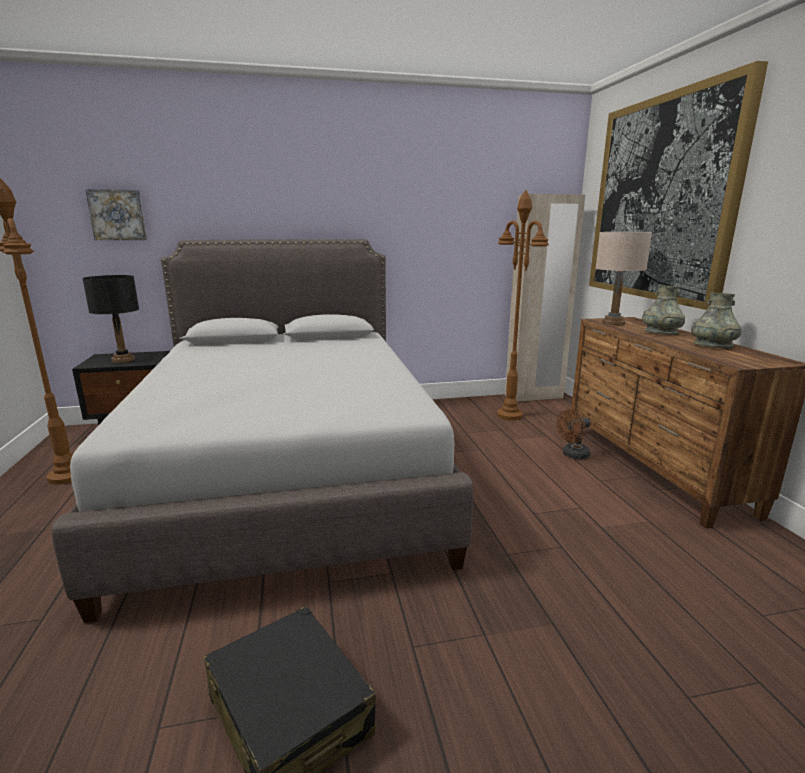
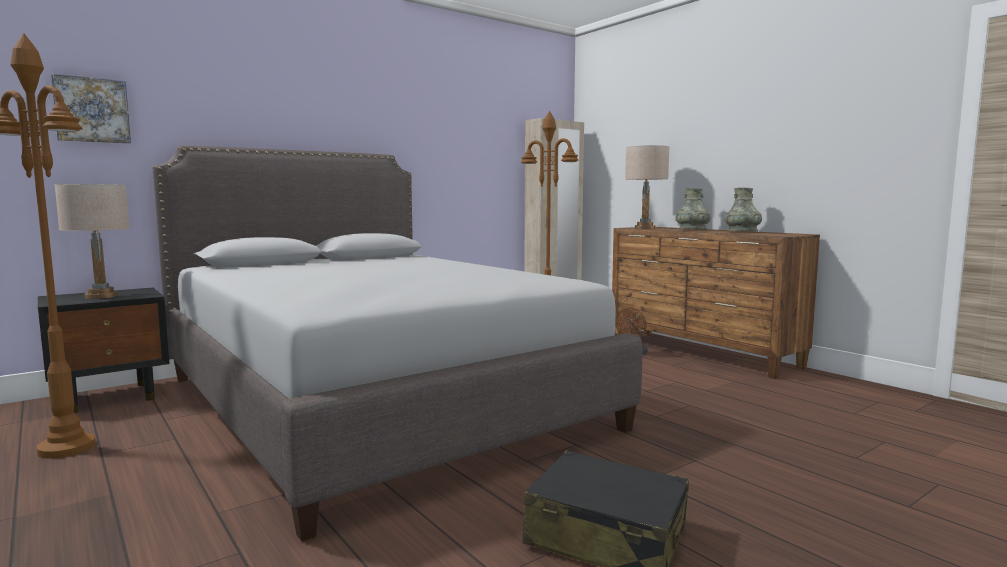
camera: 25 degrees left, 10 degrees down
black table lamp [82,275,139,363] -> beige table lamp [54,184,130,299]
picture [589,61,768,310] -> none

